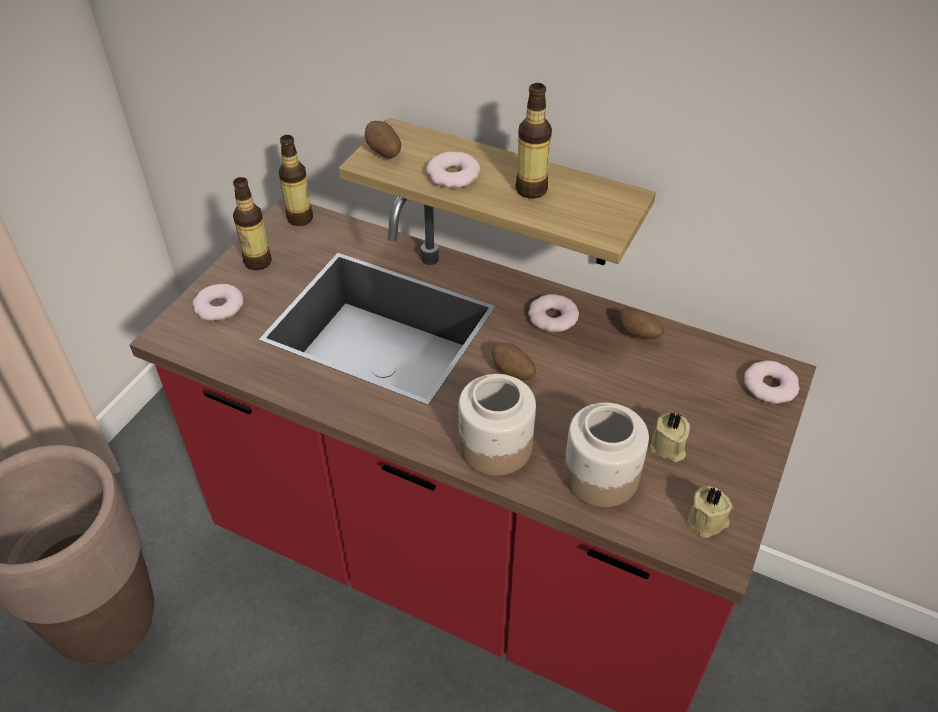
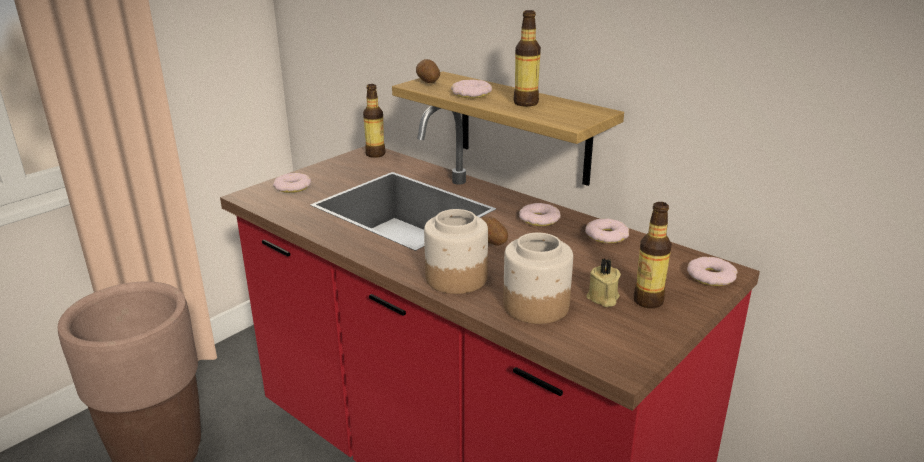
camera: 15 degrees right, 20 degrees down
bottle [233,177,272,270] -> bottle moved to [634,202,672,308]
potato [618,308,664,339] -> donut [585,219,629,243]
beige candle [687,486,733,538] -> none

